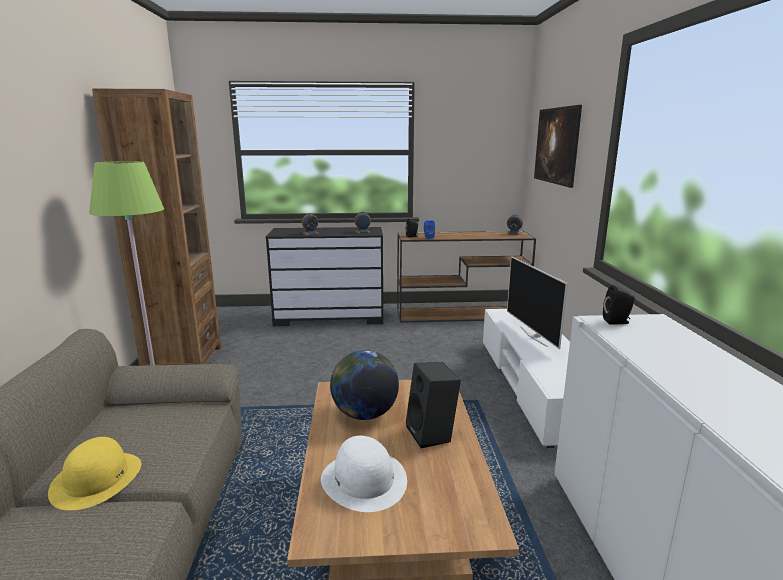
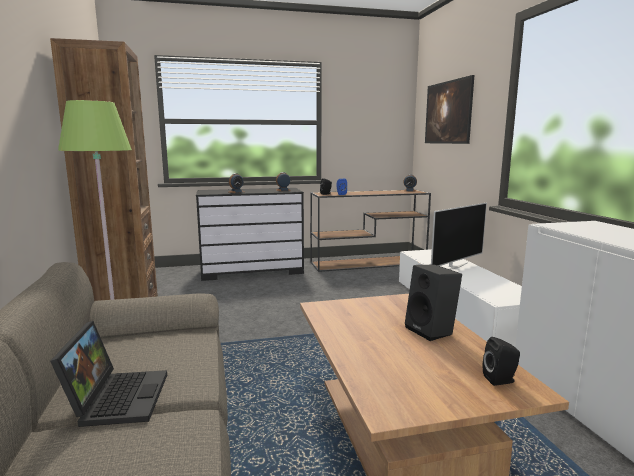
camera: 10 degrees left, 5 degrees down
yellow hat [48,437,141,510] -> laptop [50,321,167,427]
white hat [321,436,407,512] -> none
globe [330,350,399,420] -> none
television [507,256,568,349] -> television turned 105 degrees counterclockwise [431,203,487,270]
black speaker [603,285,635,324] -> black speaker moved to [483,337,520,386]

